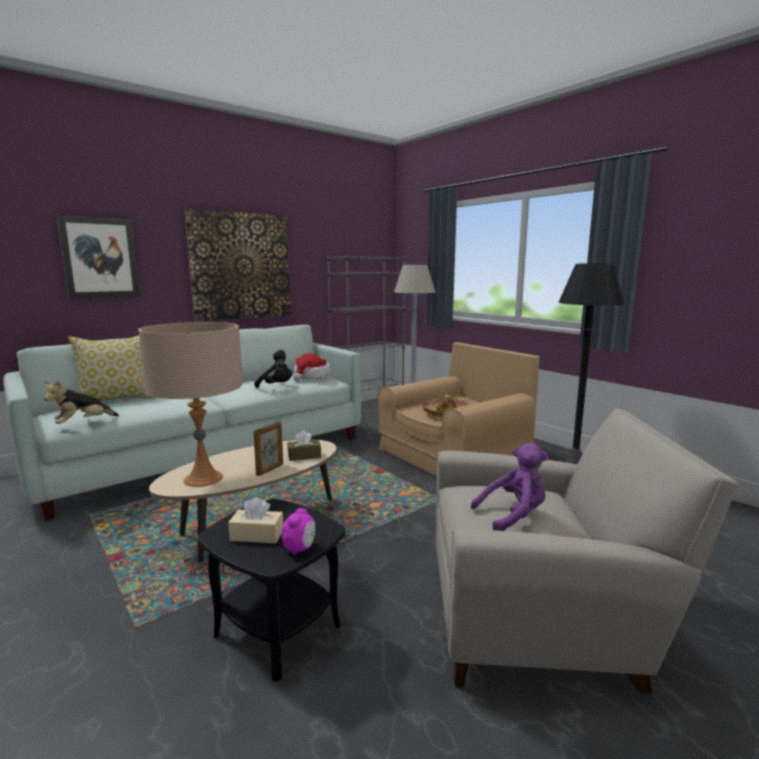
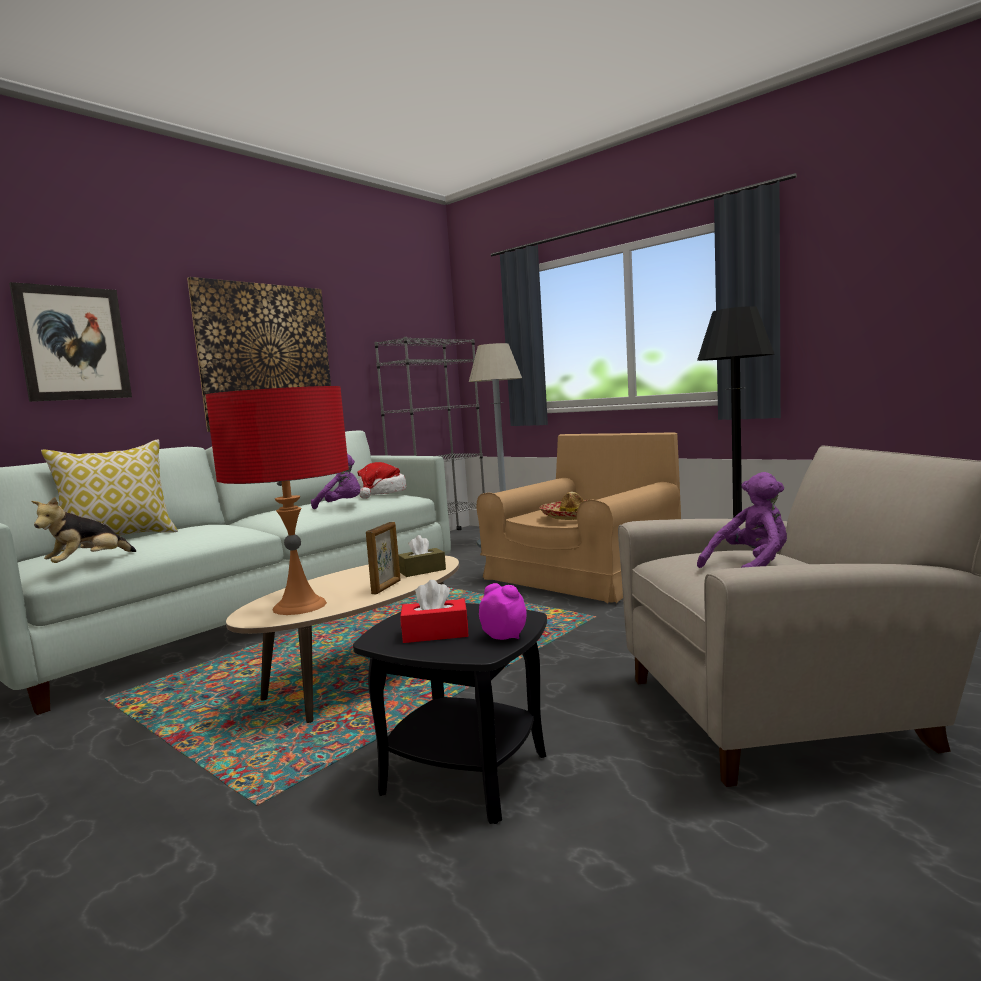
camera: 10 degrees left, 5 degrees down
beige table lamp [138,322,243,487] -> red table lamp [206,386,349,615]
beige tissue box [228,497,283,543] -> red tissue box [400,580,469,643]
black plush toy [254,350,292,388] -> purple plush toy [311,454,360,509]
alarm clock [282,508,315,556] -> alarm clock turned 60 degrees counterclockwise [479,583,527,640]

